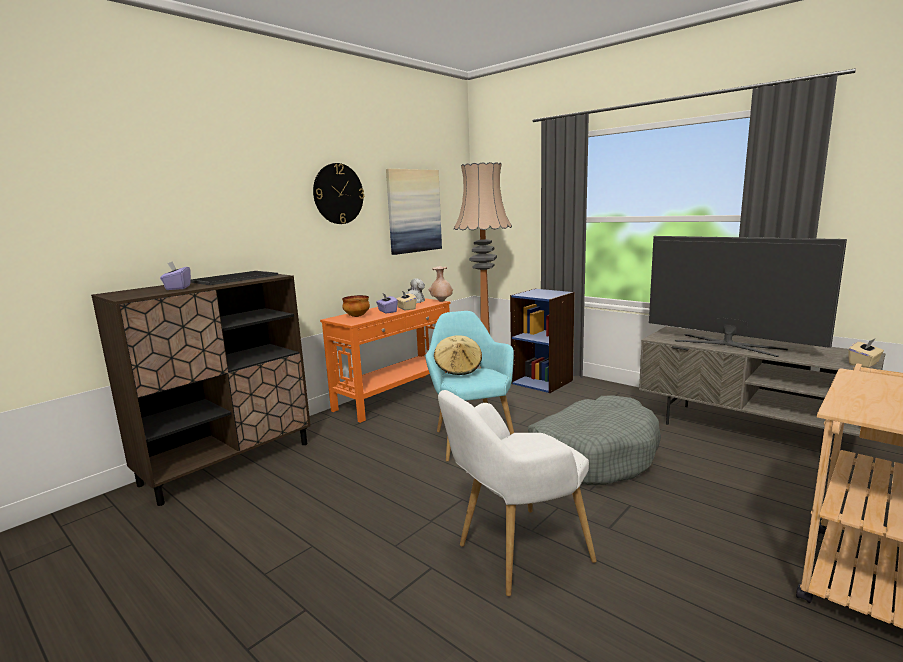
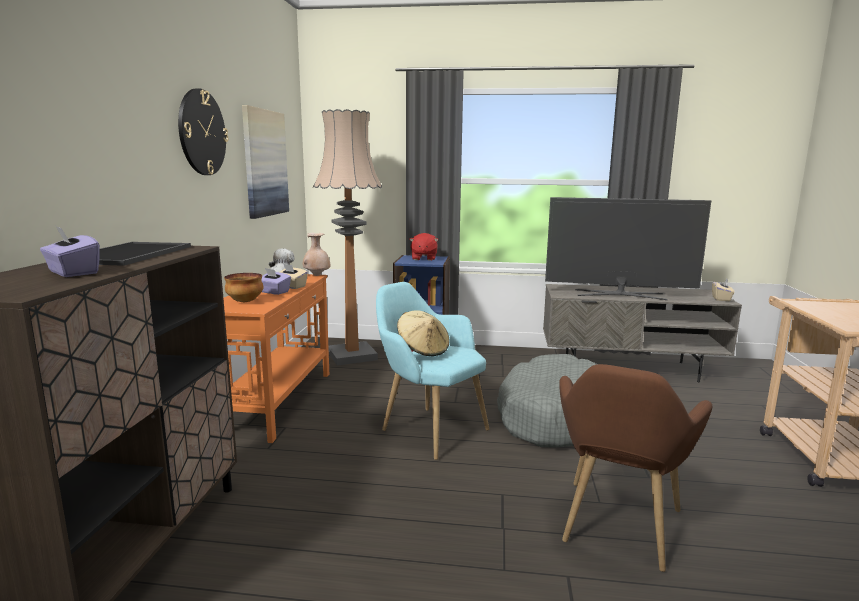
camera: 35 degrees left, 0 degrees up
white armchair [438,390,597,596] -> brown armchair [559,364,713,572]
none -> red plush toy [409,233,438,261]

